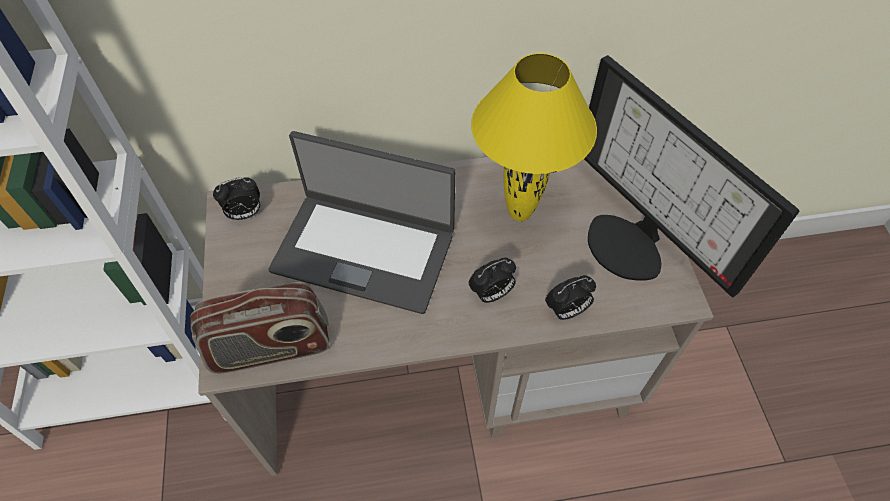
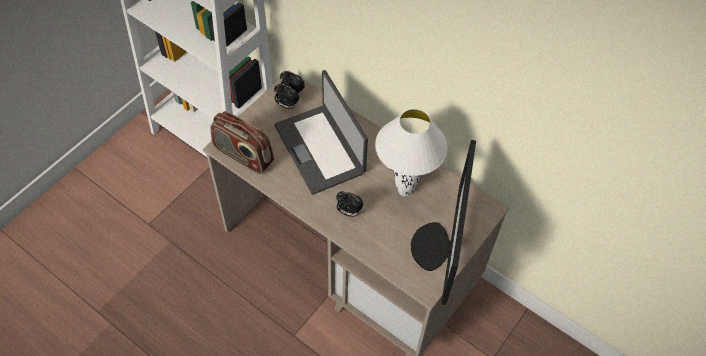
camera: 45 degrees right, 0 degrees up
yellow table lamp [471,53,597,221] -> white table lamp [375,109,448,196]
alarm clock [545,275,596,320] -> alarm clock moved to [274,84,299,109]

